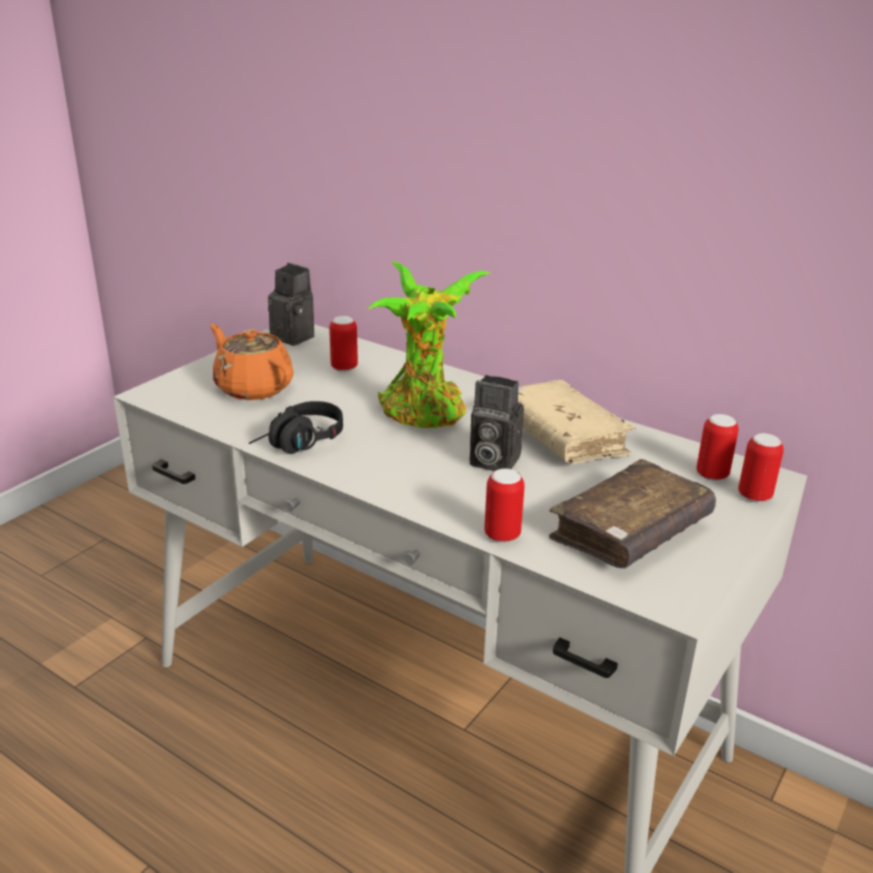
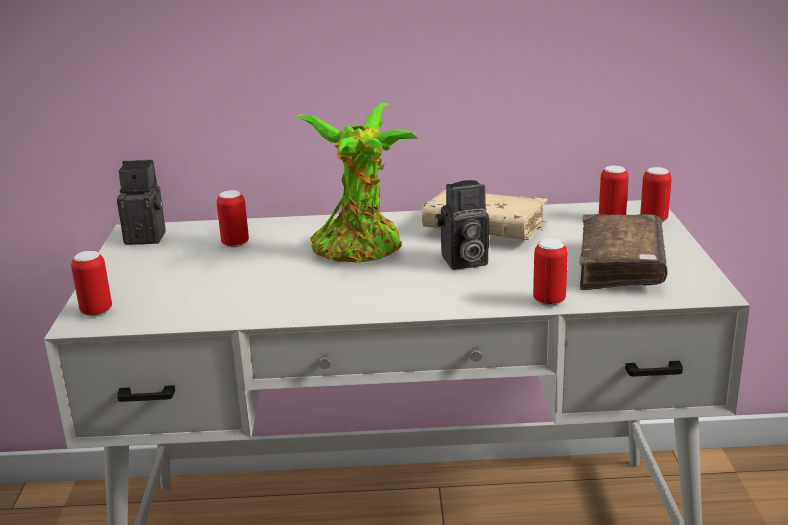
camera: 35 degrees left, 5 degrees down
orange teapot [210,324,294,400] -> none
black headphones [249,401,343,454] -> none
none -> can [71,251,112,316]

